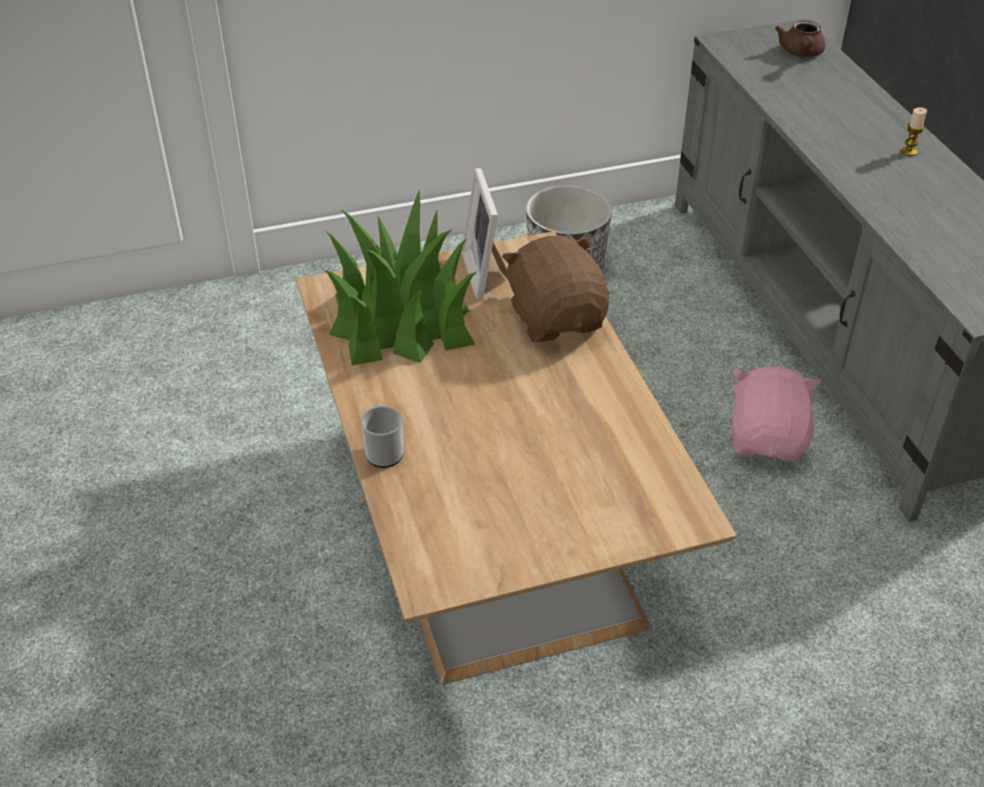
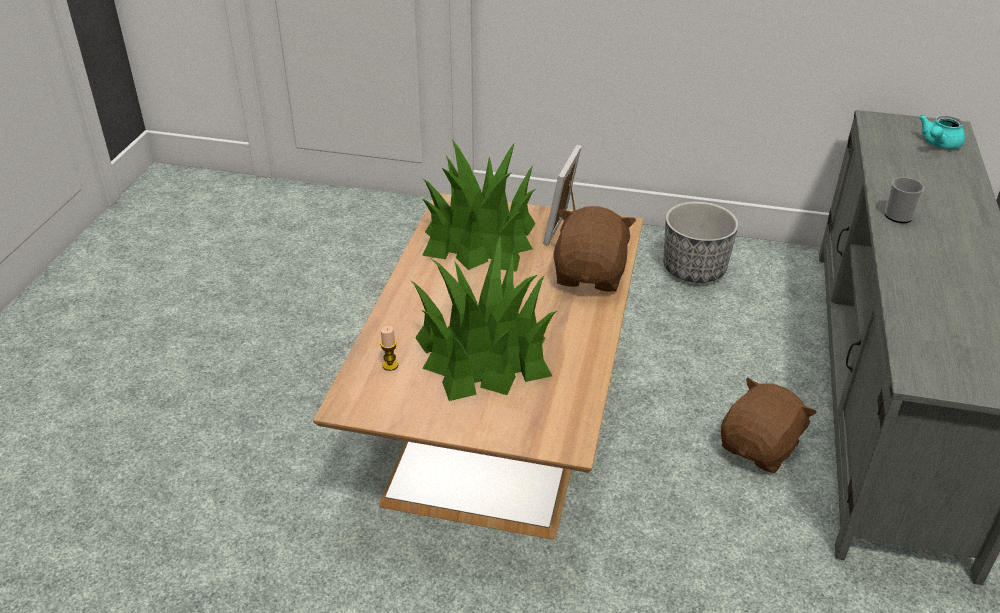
camera: 30 degrees right, 5 degrees down
mug [361,404,403,468] -> mug moved to [884,177,925,223]
pink plush toy [732,367,821,462] -> brown plush toy [721,378,816,473]
brown teapot [775,20,825,57] -> turquoise teapot [919,115,965,149]
candle [901,107,927,156] -> candle moved to [380,326,398,371]
none -> potted plant [410,236,557,401]

